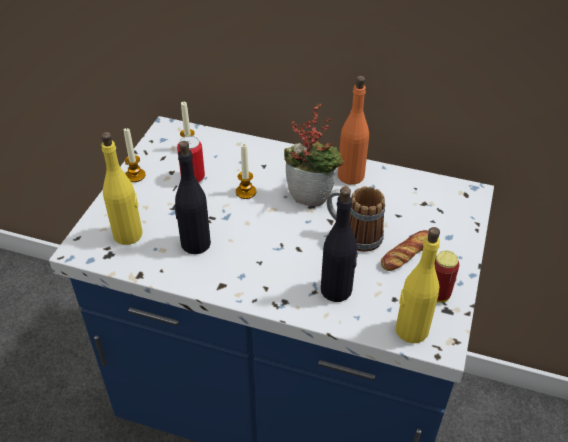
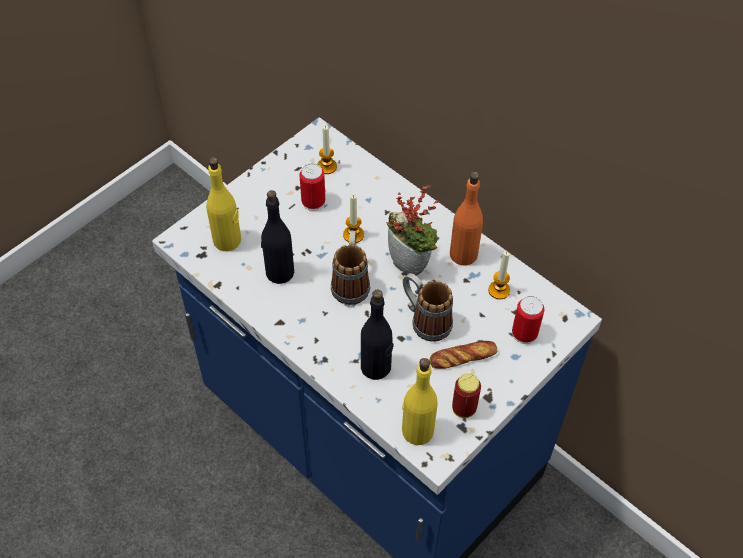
camera: 25 degrees right, 10 degrees up
candle [123,128,145,182] -> candle moved to [488,251,510,299]
none -> mug [331,230,370,305]
none -> can [512,296,544,344]

